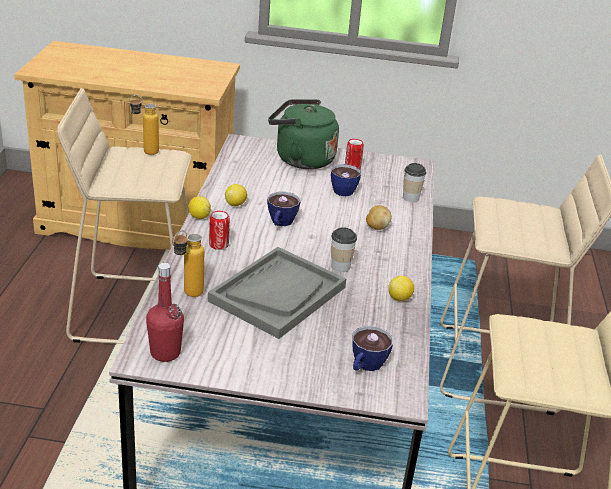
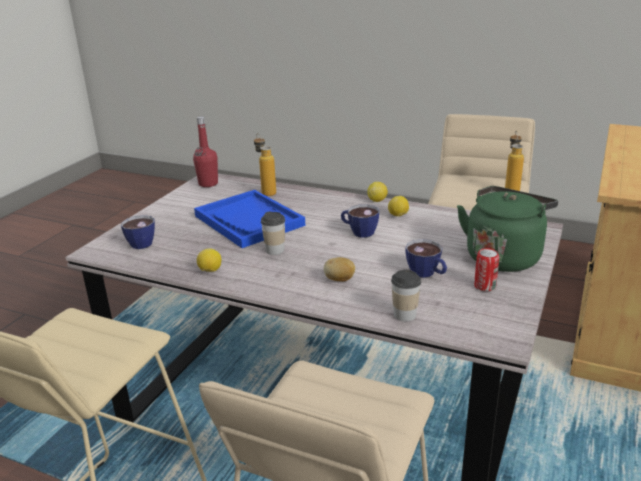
camera: 110 degrees right, 5 degrees down
grey tray [208,247,346,339] -> blue tray [194,190,305,248]
can [209,211,230,250] -> none

